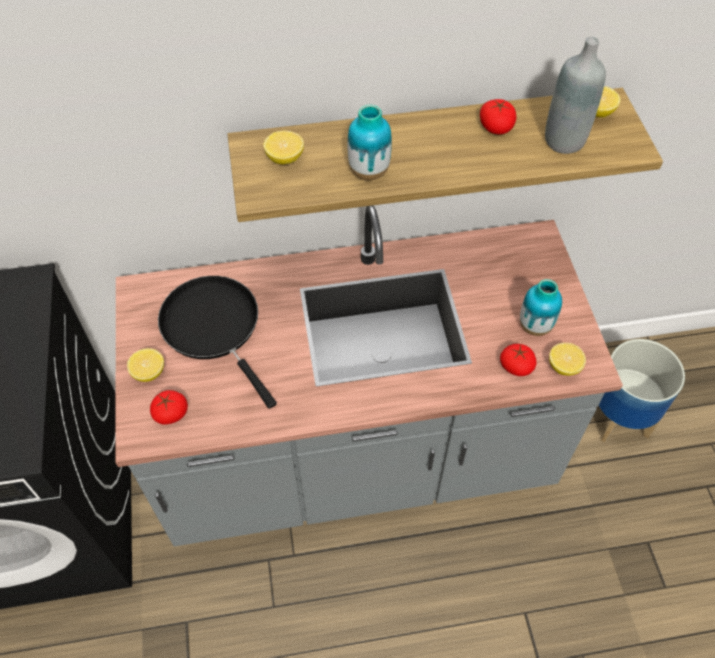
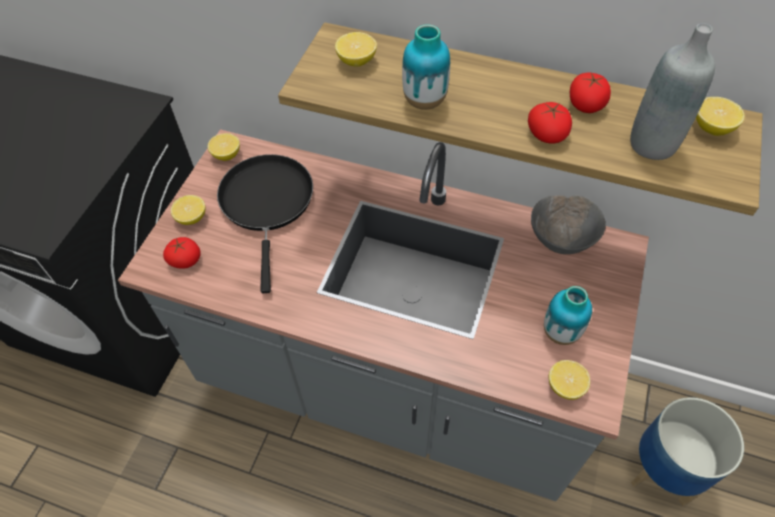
camera: 30 degrees right, 0 degrees up
tomato [500,344,537,376] -> tomato moved to [528,102,572,144]
none -> lemon [208,133,240,161]
none -> grey bowl [531,195,606,254]

